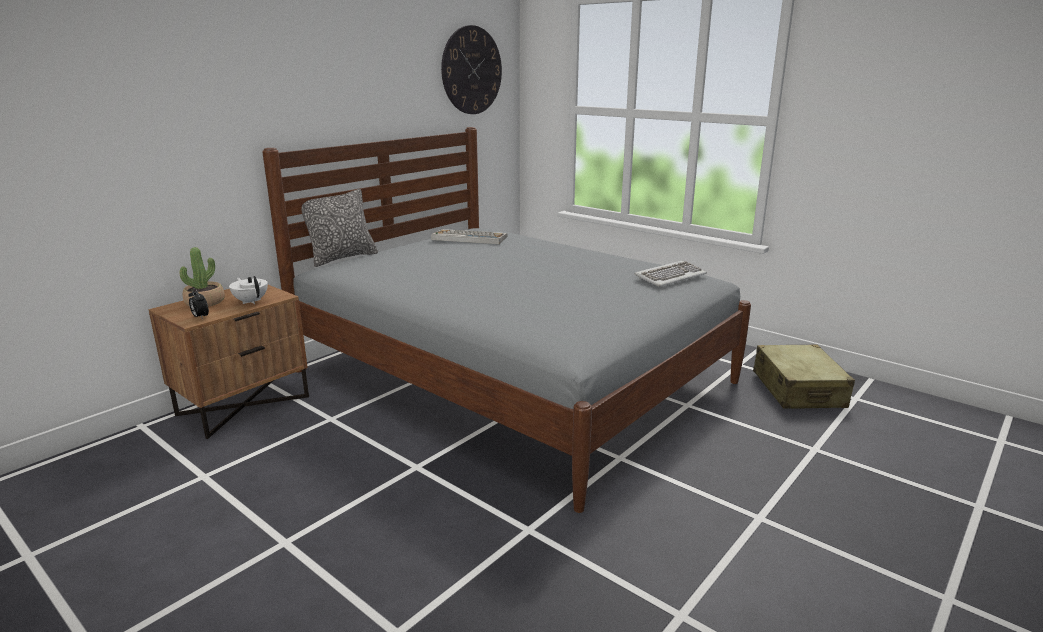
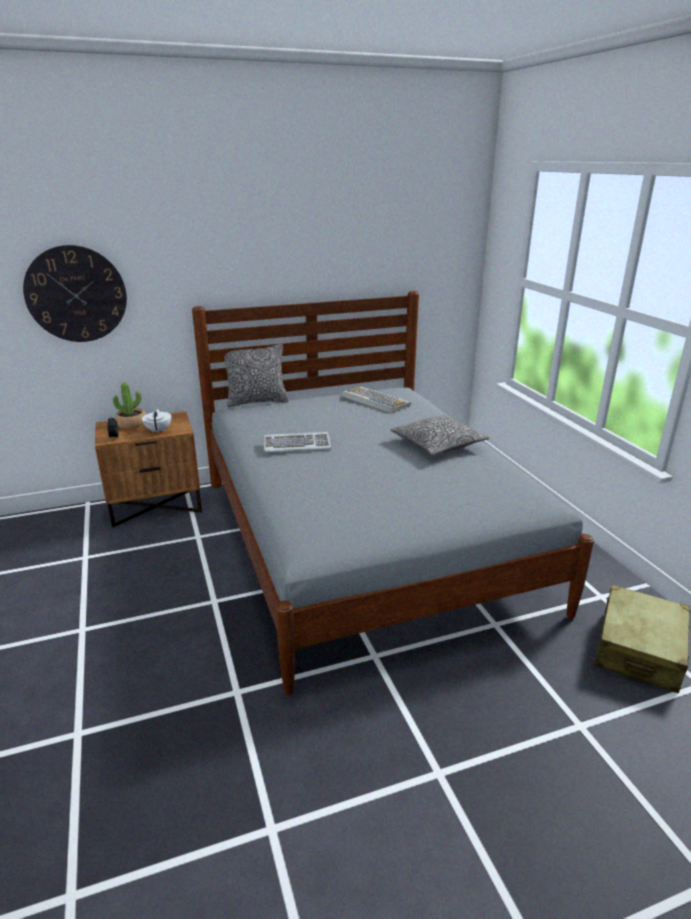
camera: 30 degrees right, 5 degrees up
wall clock [441,25,502,114] -> wall clock moved to [23,245,127,342]
keyboard [634,261,707,287] -> keyboard moved to [264,432,331,453]
none -> pillow [390,415,489,455]

